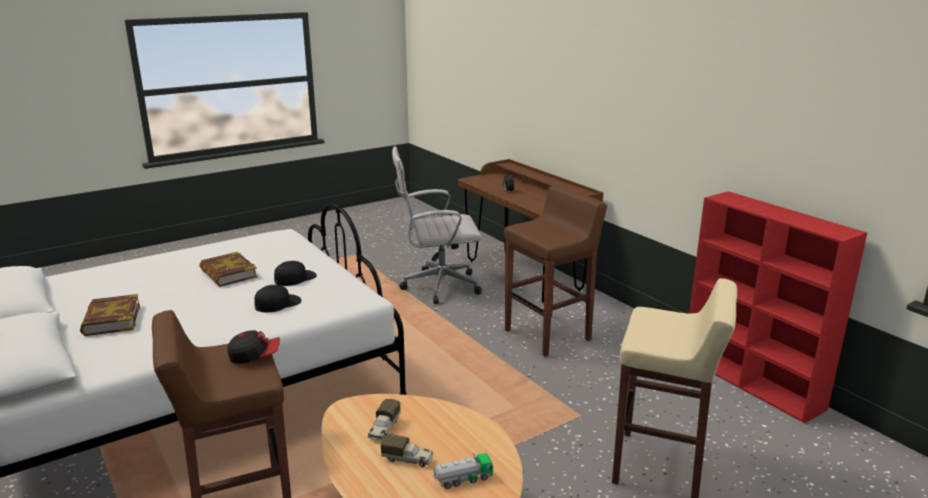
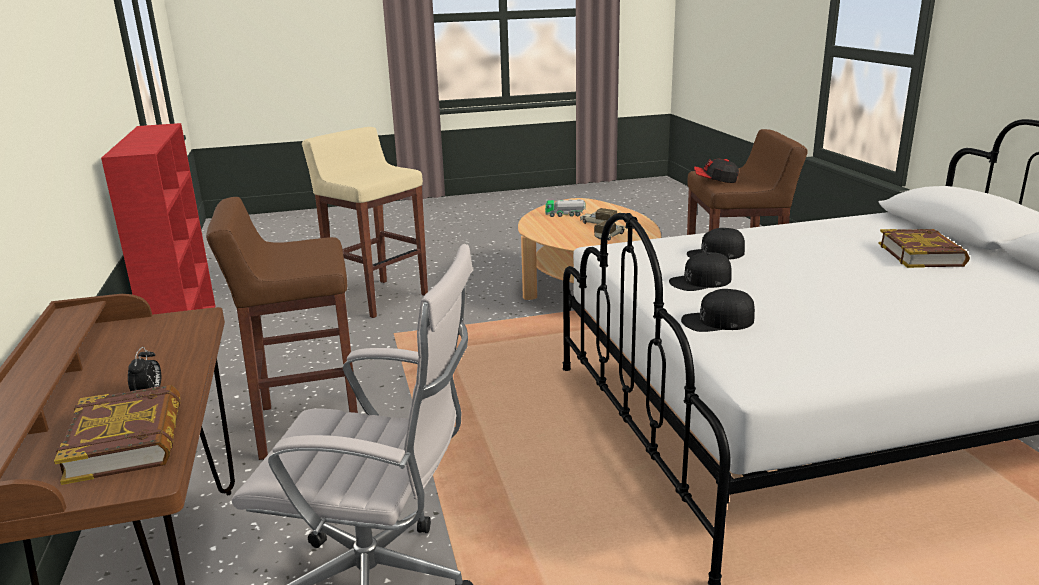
camera: 160 degrees left, 0 degrees up
book [199,252,257,287] -> book moved to [54,385,181,485]
none -> black cap [681,289,755,332]

